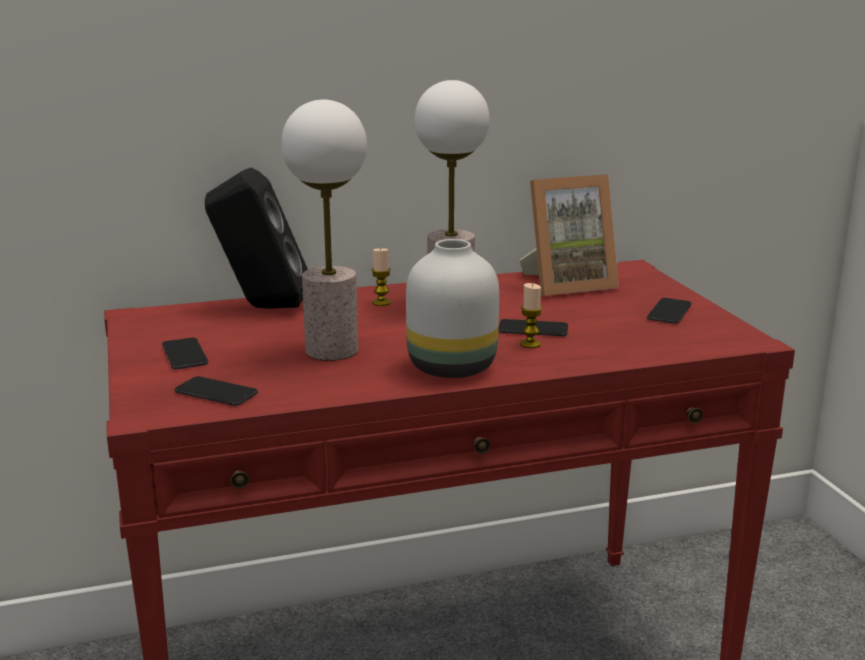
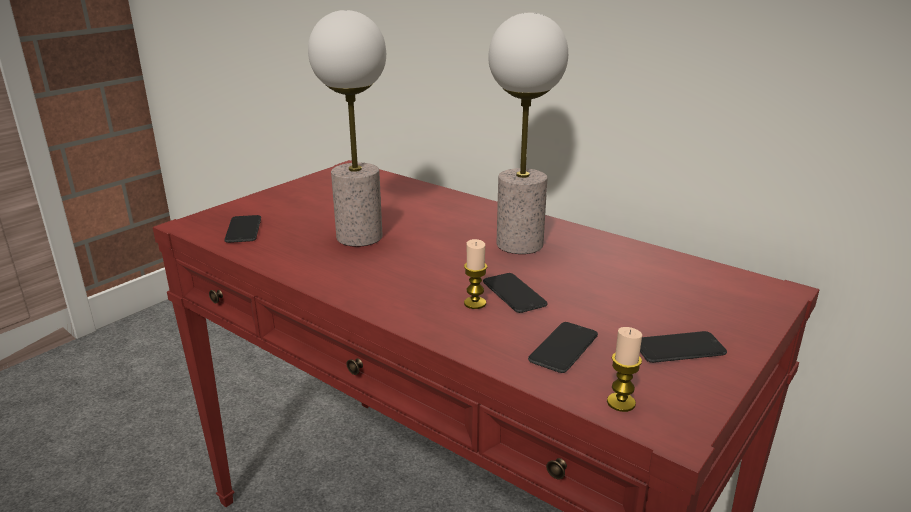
camera: 55 degrees right, 5 degrees up
phone [162,338,208,369] -> phone moved to [528,322,598,373]
black speaker [205,167,308,309] -> none
candle [371,248,391,306] -> candle moved to [607,327,642,412]
white vase [406,239,499,378] -> none
picture frame [520,174,619,296] -> none

